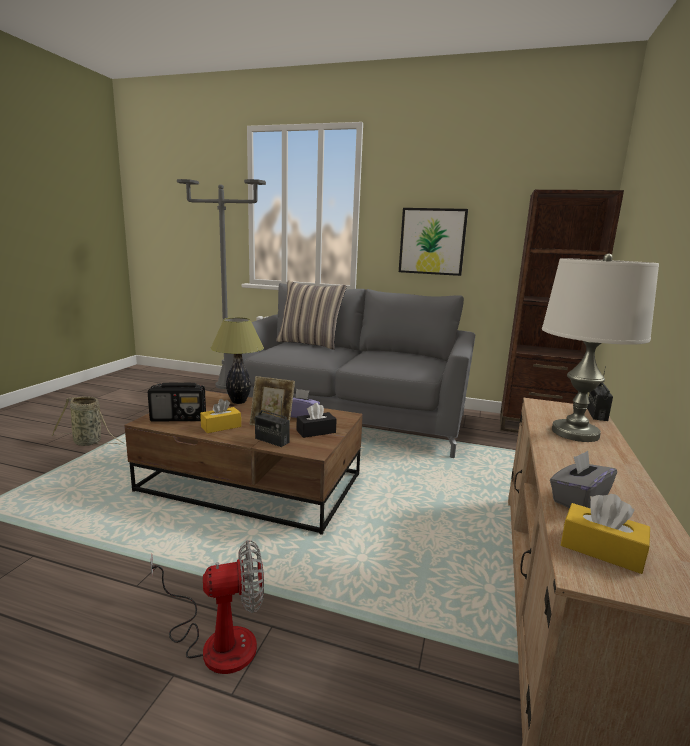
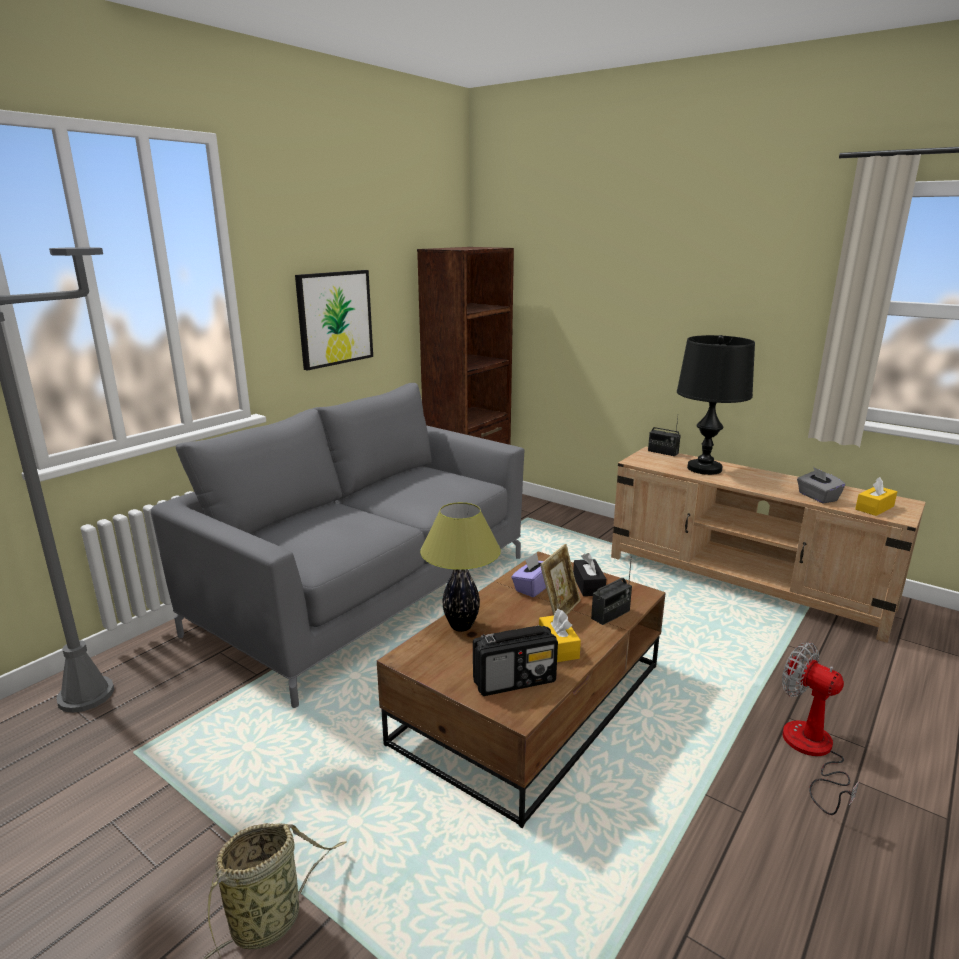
camera: 70 degrees left, 5 degrees up
radio [148,382,206,421] -> radio turned 60 degrees clockwise [473,625,558,696]
fan [150,540,264,674] -> fan turned 45 degrees counterclockwise [782,642,859,815]
pillow [276,281,347,350] -> none
white table lamp [542,254,659,442] -> black table lamp [677,335,755,475]

